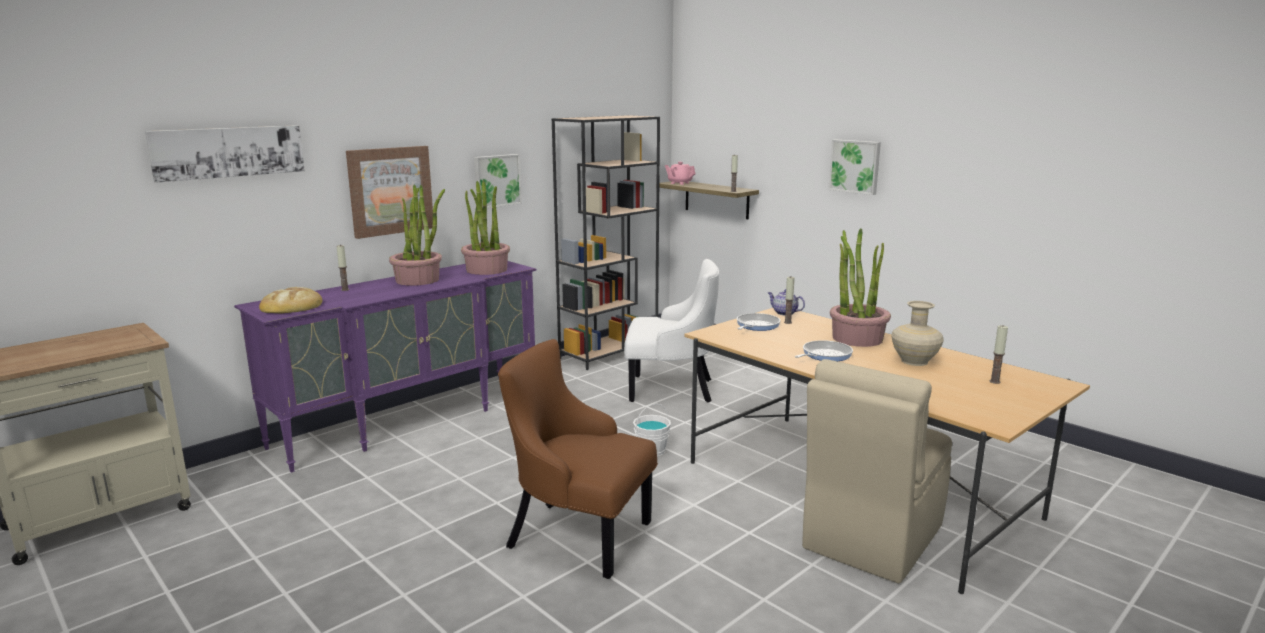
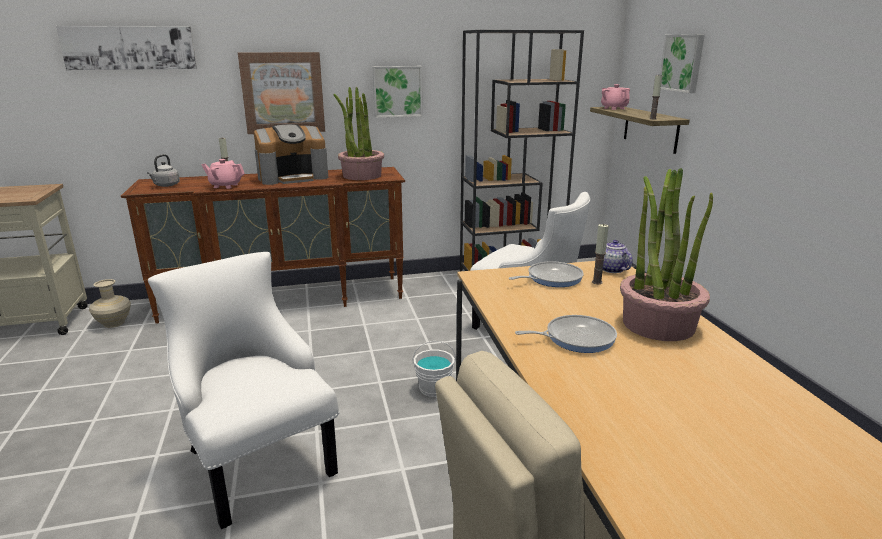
camera: 30 degrees right, 5 degrees up
purple cabinet [234,261,536,473] -> brown cabinet [121,167,405,324]
bread [259,287,322,313] -> grey kettle [147,154,180,187]
potted plant [389,185,445,286] -> coffee machine [254,124,328,185]
brown chair [498,339,658,579] -> white chair [148,252,340,529]
picture [828,139,881,195] -> picture moved to [660,34,705,93]
beige vase [891,301,944,366] -> beige vase moved to [89,279,131,328]
candle [990,325,1008,384] -> none
none -> pink teapot [201,159,245,189]

